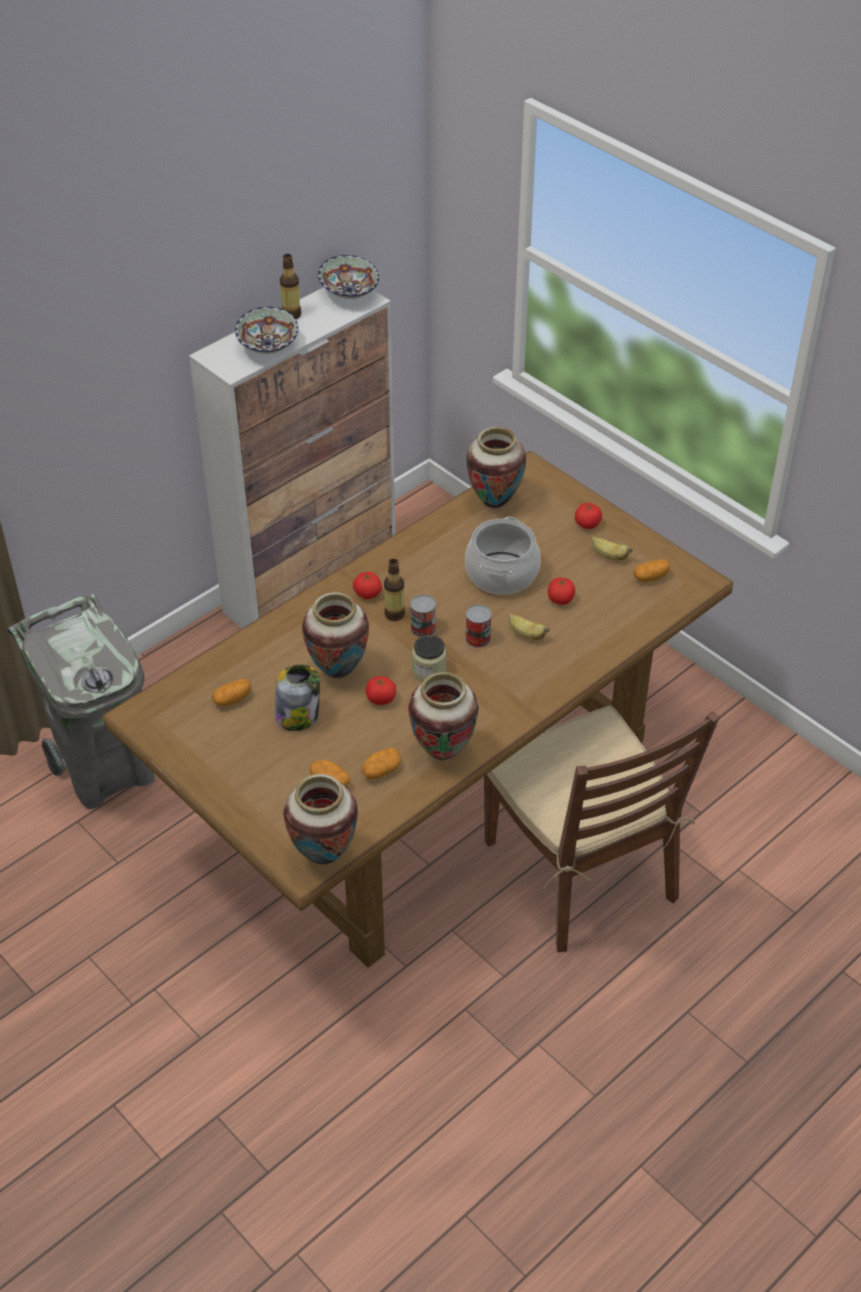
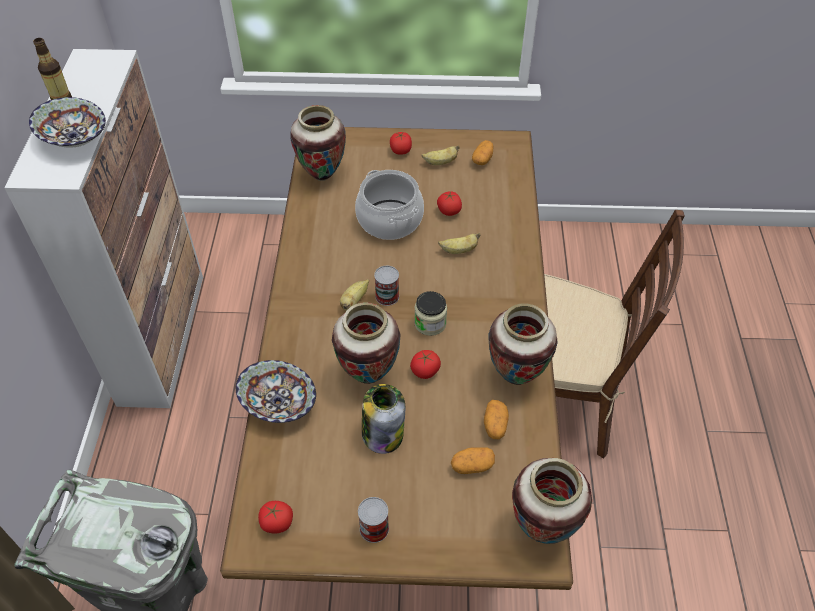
camera: 45 degrees left, 5 degrees up
potato [212,679,252,706] -> none
bowl [318,255,379,299] -> bowl moved to [235,360,316,423]
tomato [353,572,382,599] -> tomato moved to [258,501,293,533]
bottle [384,559,405,621] -> banana [340,279,369,311]
can [465,605,492,648] -> can moved to [358,497,389,543]

